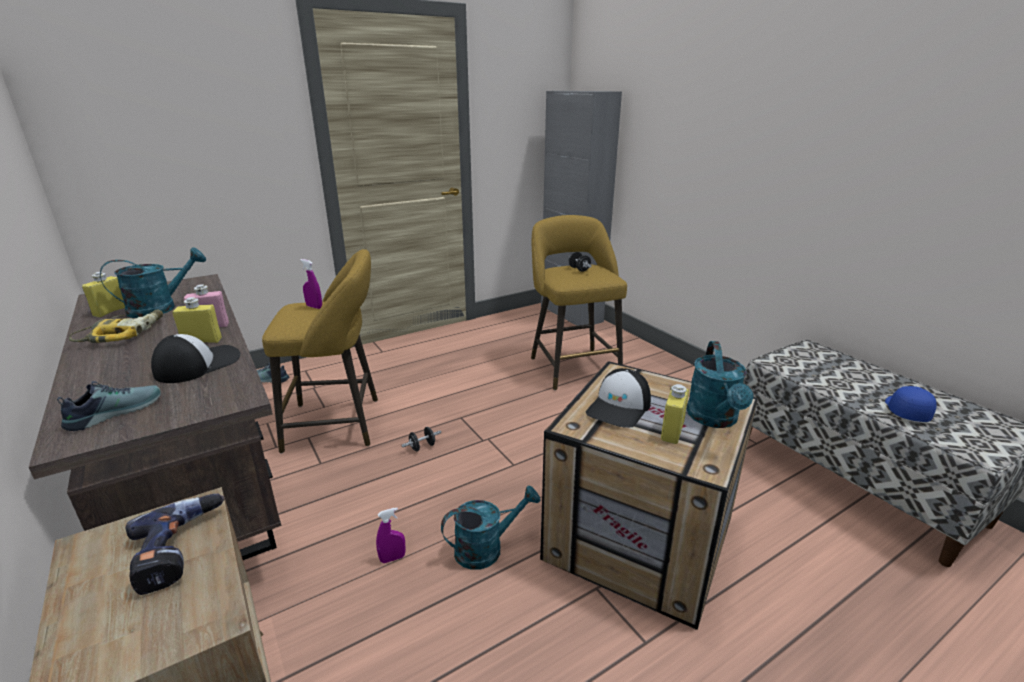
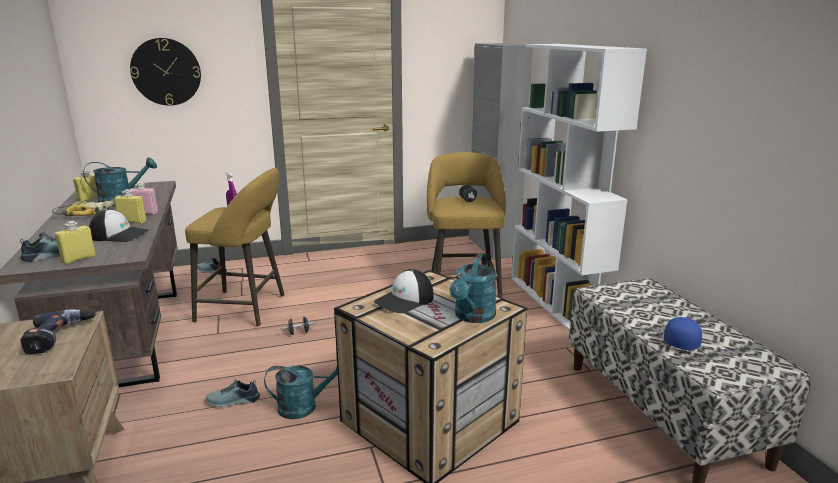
camera: 15 degrees right, 5 degrees down
cap [151,334,240,383] -> cap turned 45 degrees clockwise [89,209,149,242]
purple spray bottle [376,508,406,563] -> shoe [206,380,260,407]
yellow bottle [661,384,689,444] -> yellow bottle moved to [55,221,96,265]
none -> wall clock [130,38,201,106]
none -> white bookcase [512,44,647,331]

